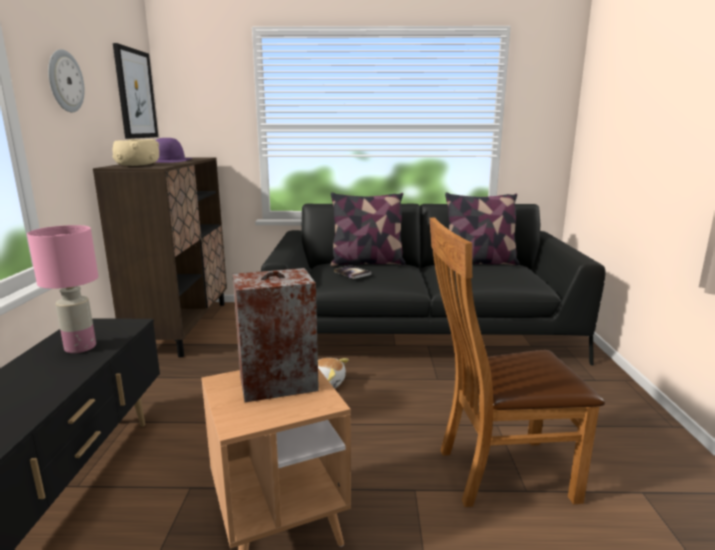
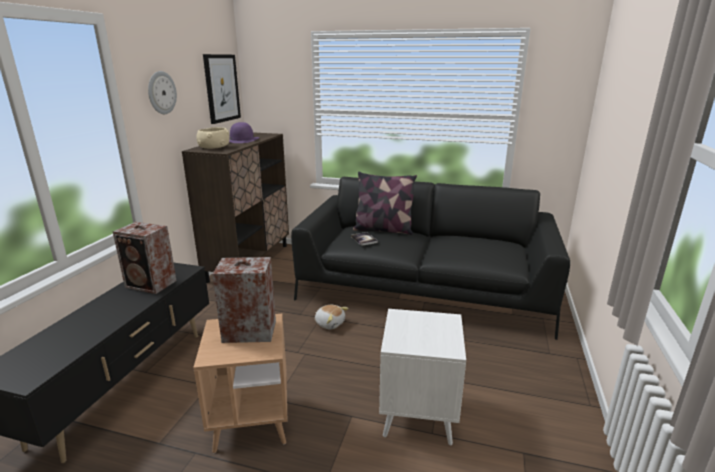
camera: 15 degrees right, 5 degrees up
pink table lamp [27,225,98,353] -> speaker [113,222,177,294]
brown chair [429,217,605,507] -> white side table [379,309,466,445]
pillow [445,192,520,265] -> none

